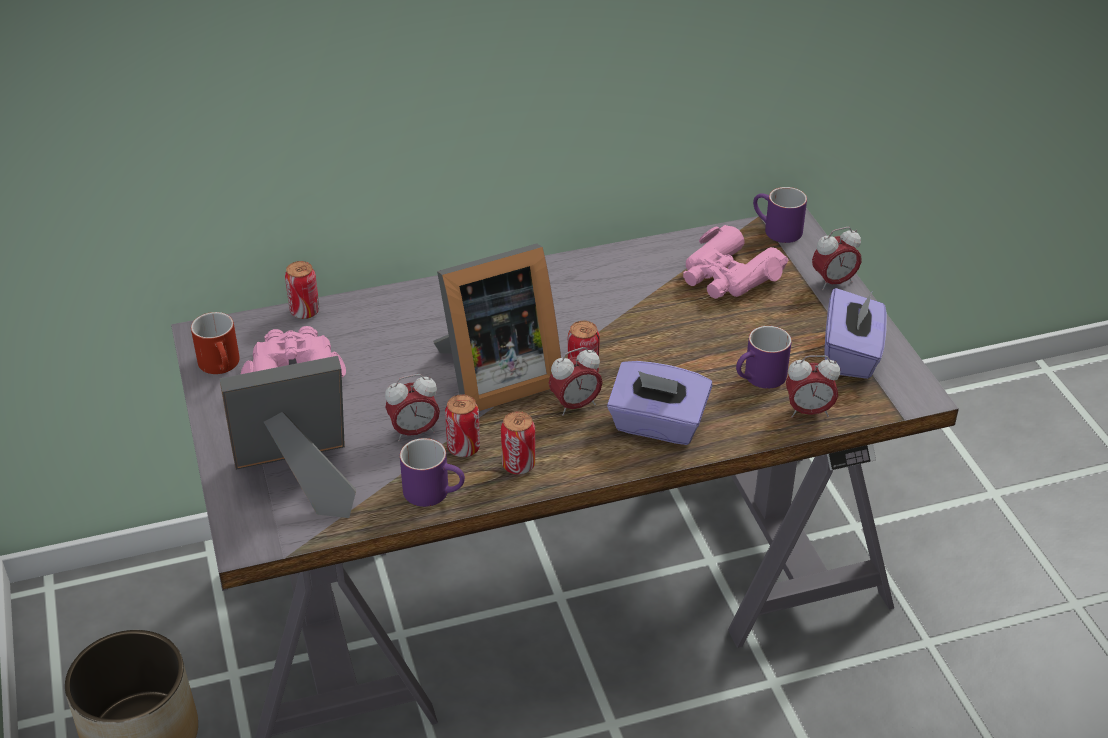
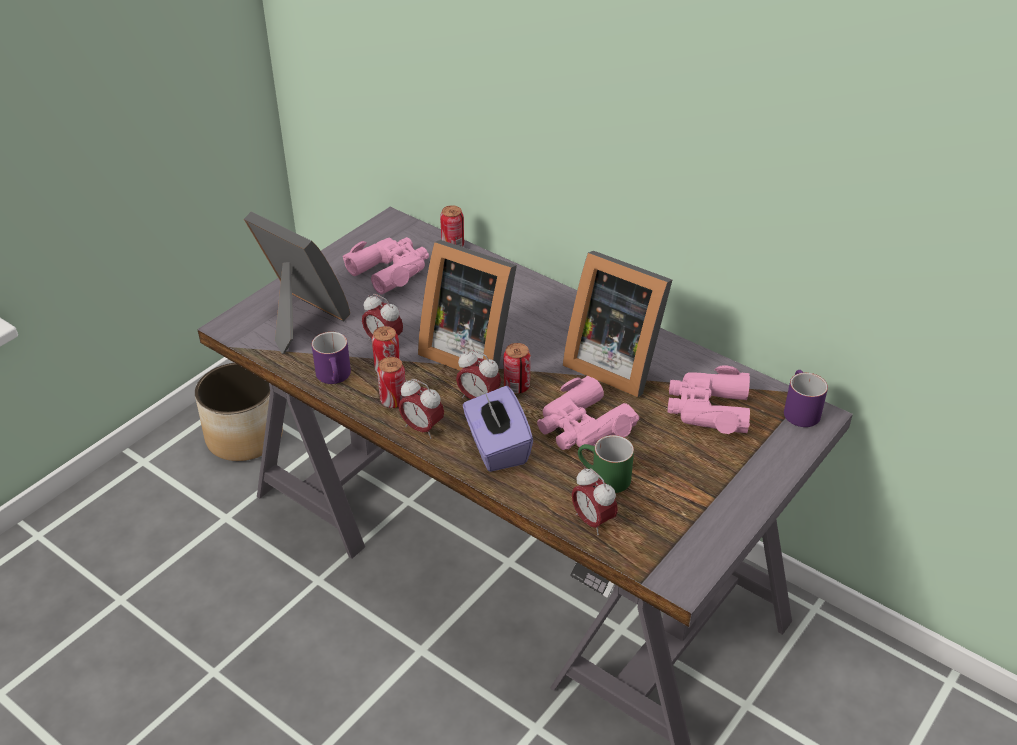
camera: 55 degrees right, 0 degrees up
red mug [191,312,240,374] -> none
purple mug [736,326,792,389] -> green mug [578,435,634,493]
alarm clock [812,227,862,290] -> alarm clock moved to [399,379,444,439]
purple tissue box [824,288,887,379] -> none
none -> pink binoculars [537,376,639,450]
none -> picture frame [563,251,672,397]

